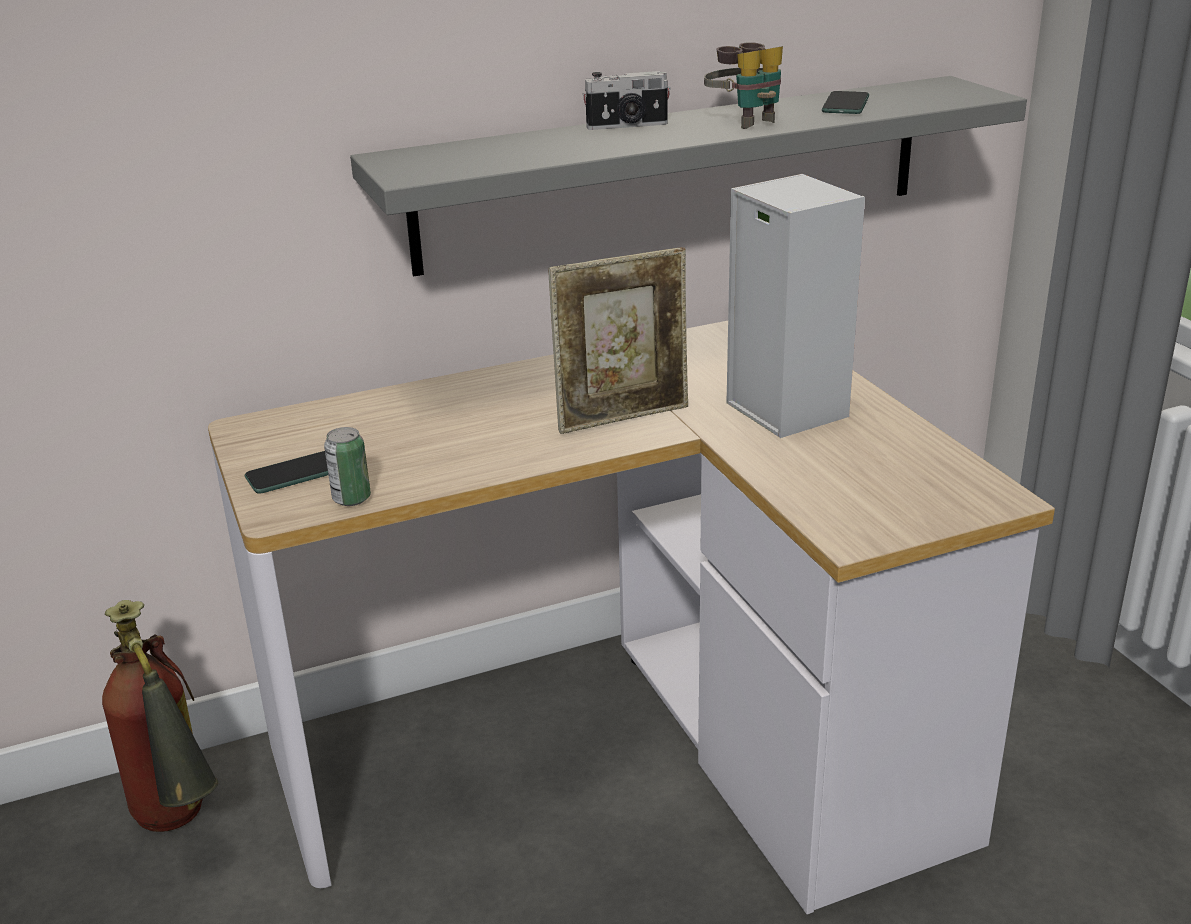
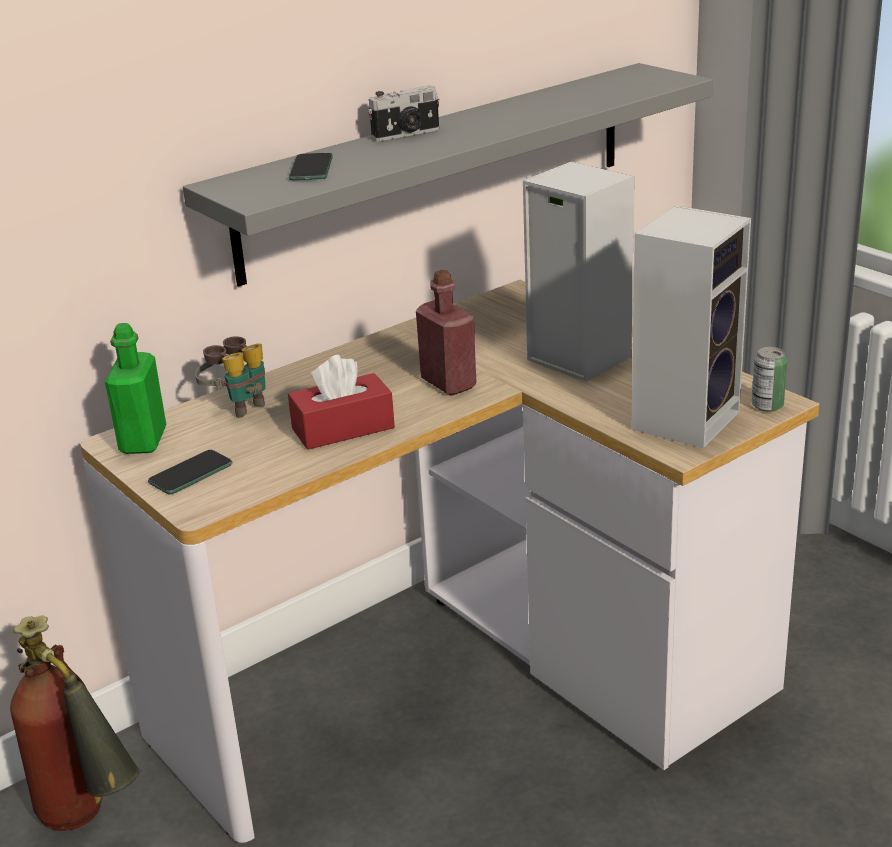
camera: 15 degrees left, 0 degrees up
can [324,427,371,506] -> can moved to [752,347,787,412]
picture frame [548,247,688,434] -> red bottle [416,270,477,396]
binoculars [704,42,783,129] -> binoculars moved to [195,336,266,418]
phone [822,91,869,114] -> phone moved to [289,153,333,180]
none -> green bottle [105,323,166,454]
none -> red tissue box [288,355,395,450]
none -> speaker [631,206,751,449]

